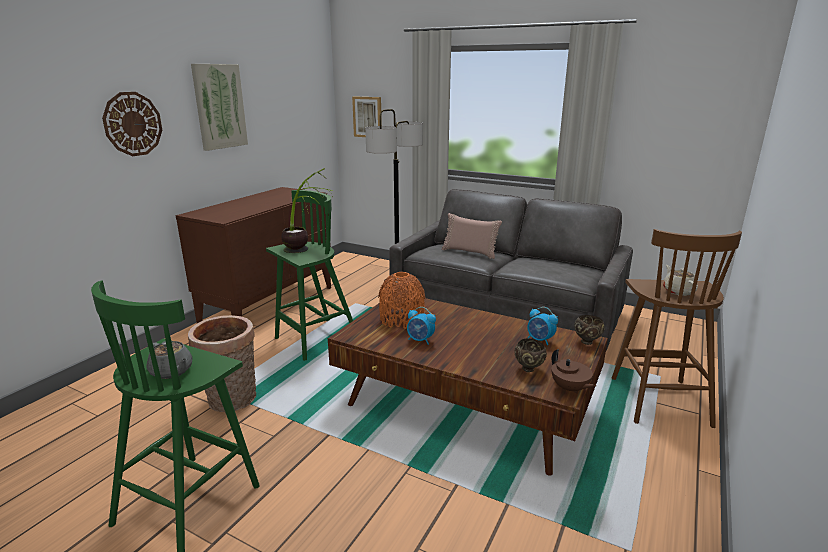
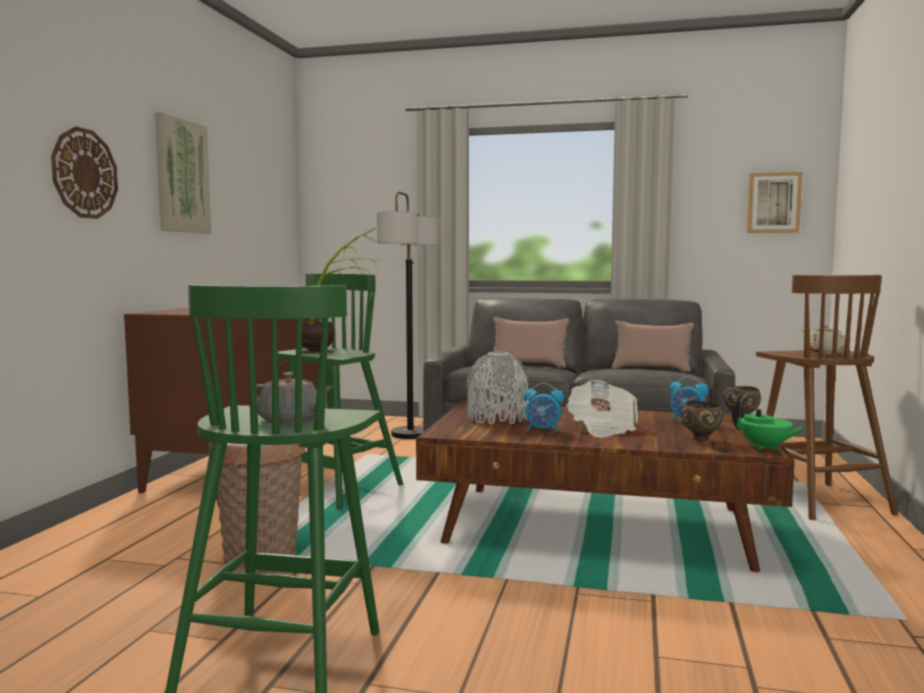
camera: 15 degrees left, 15 degrees down
picture [352,97,382,137] -> picture moved to [747,172,802,233]
orange vase [378,272,425,329] -> grey vase [466,352,530,424]
brown teapot [551,349,596,394] -> green teapot [732,401,806,450]
none -> newspaper [566,380,638,438]
none -> beige pillow [612,321,694,372]

